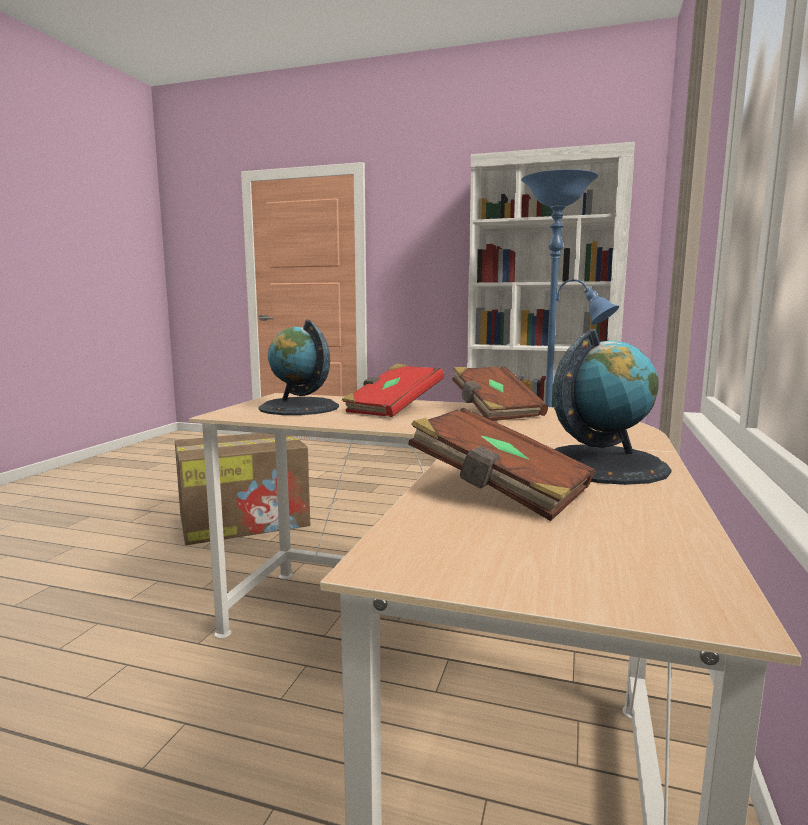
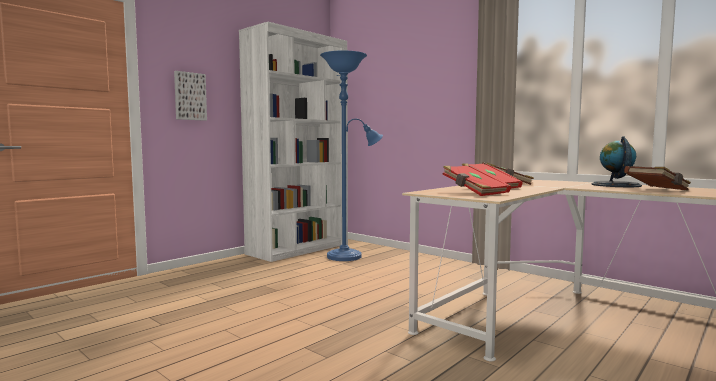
camera: 65 degrees left, 5 degrees down
cardboard box [175,433,310,545] -> none
globe [258,319,339,415] -> red book [442,166,511,196]
none -> picture [174,71,207,121]

